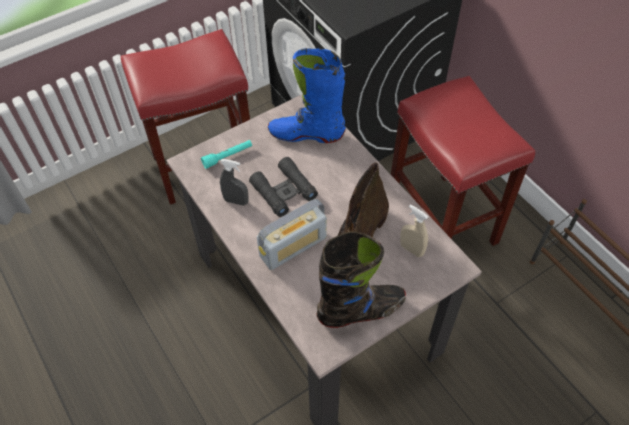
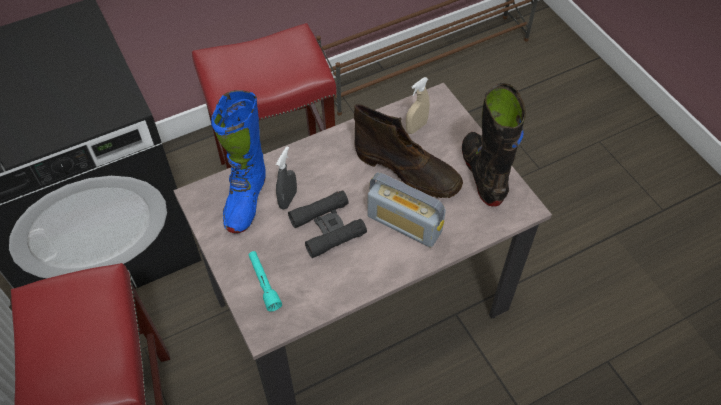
camera: 85 degrees left, 0 degrees up
grey spray bottle [220,159,249,206] -> grey spray bottle moved to [276,146,297,209]
radio [257,199,327,270] -> radio turned 150 degrees clockwise [367,173,446,248]

